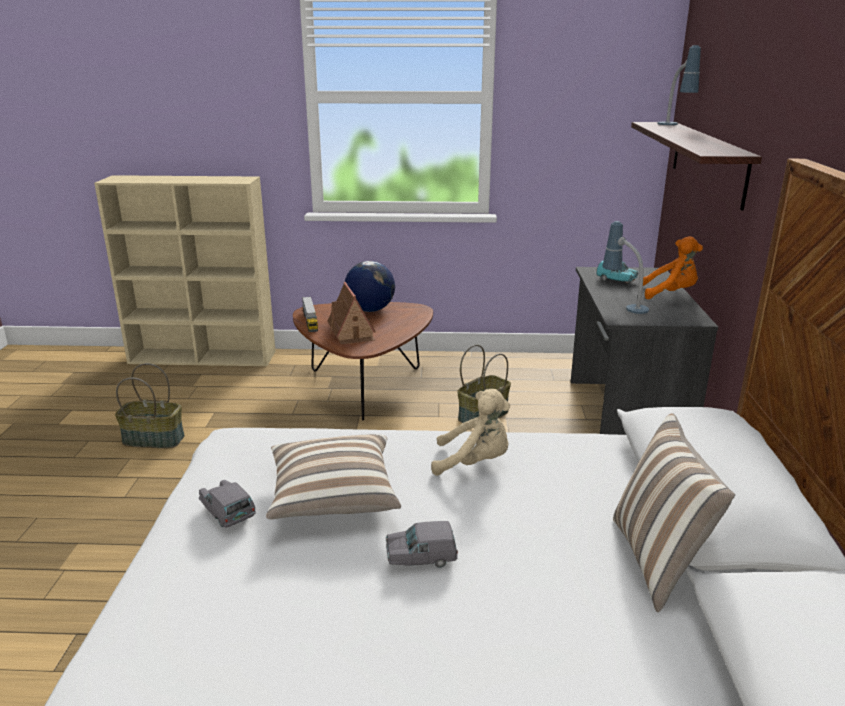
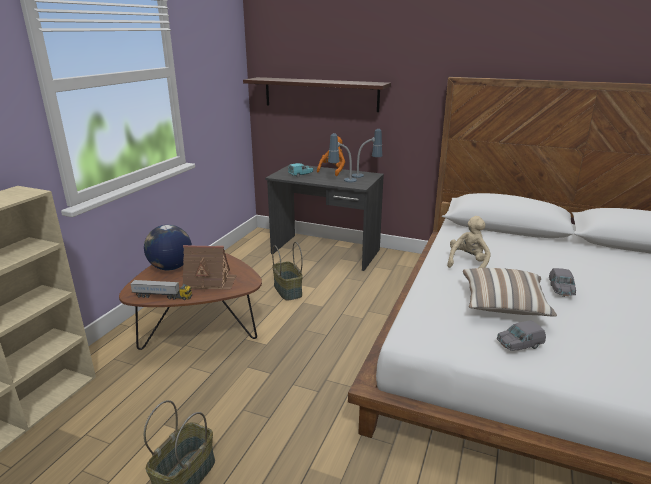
camera: 70 degrees left, 0 degrees up
pillow [613,413,735,612] -> none
table lamp [657,45,701,125] -> table lamp moved to [352,129,383,178]

